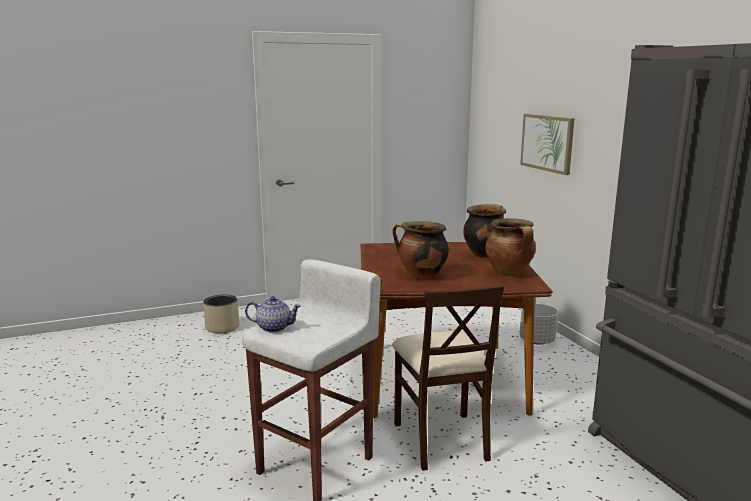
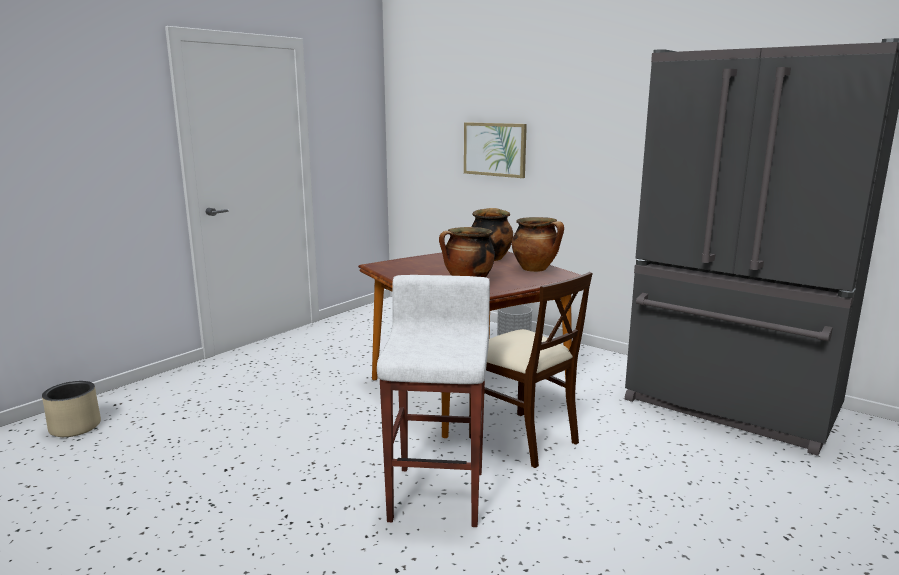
camera: 30 degrees left, 0 degrees up
beige planter [203,294,239,334] -> beige planter moved to [42,381,101,437]
teapot [245,296,301,332] -> none

